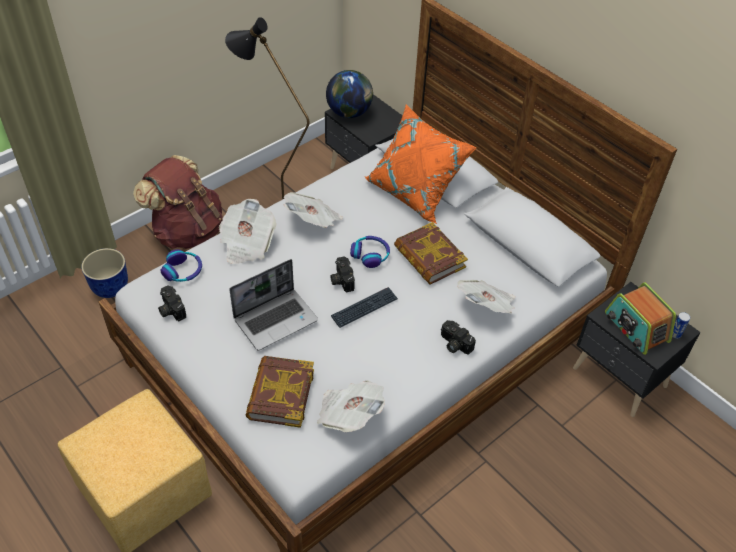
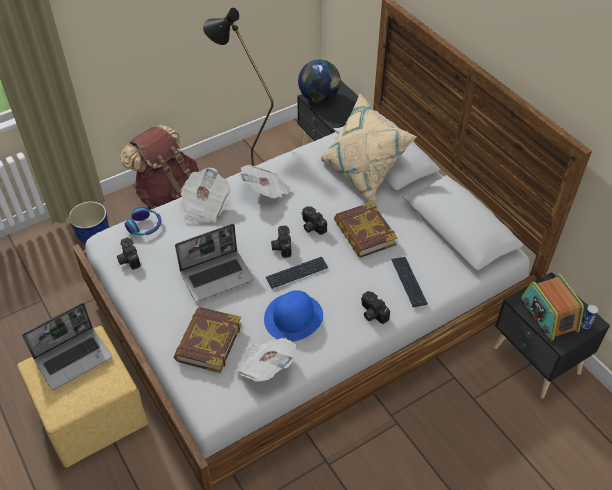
camera: 10 degrees right, 0 degrees up
headphones [350,236,390,268] -> camera [301,206,327,235]
orange pillow [365,105,477,224] -> beige pillow [319,94,416,203]
newspaper [457,280,516,314] -> keyboard [391,257,428,307]
none -> laptop [22,303,112,390]
none -> blue hat [264,290,323,342]

